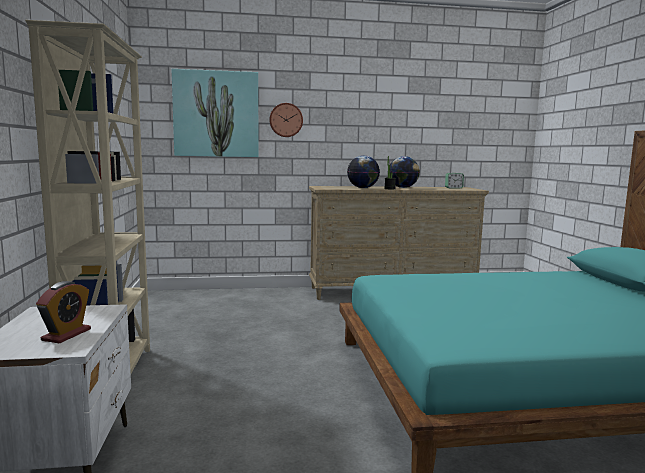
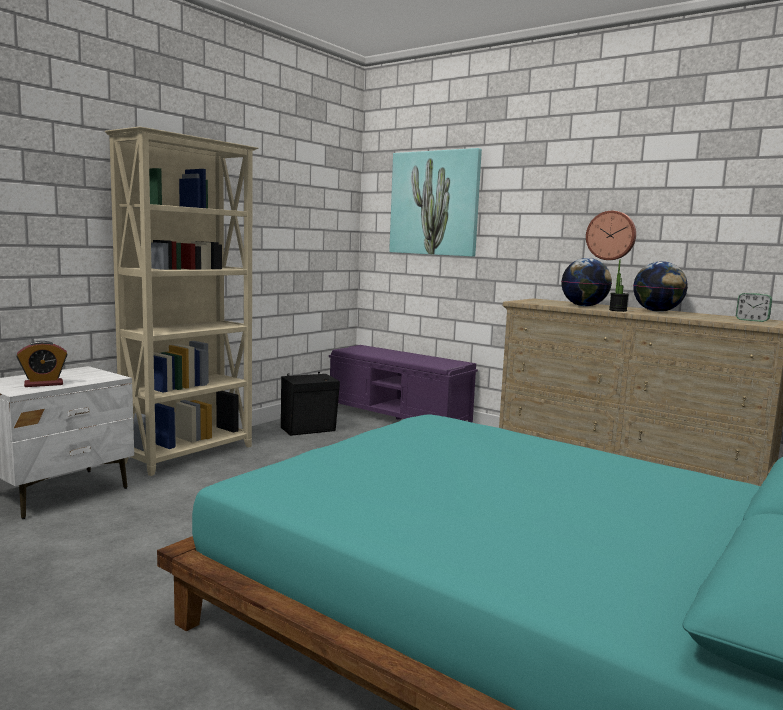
camera: 45 degrees right, 0 degrees up
wall clock [269,103,303,137] -> wall clock moved to [586,211,636,260]
none -> black speaker [281,372,340,436]
none -> purple bench [329,345,478,423]

